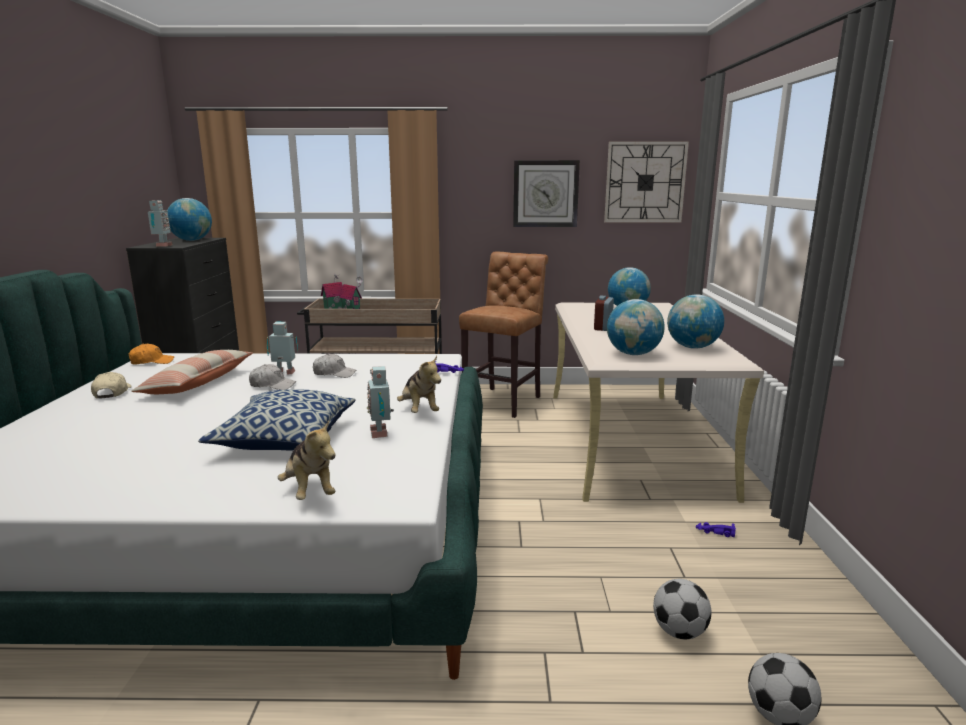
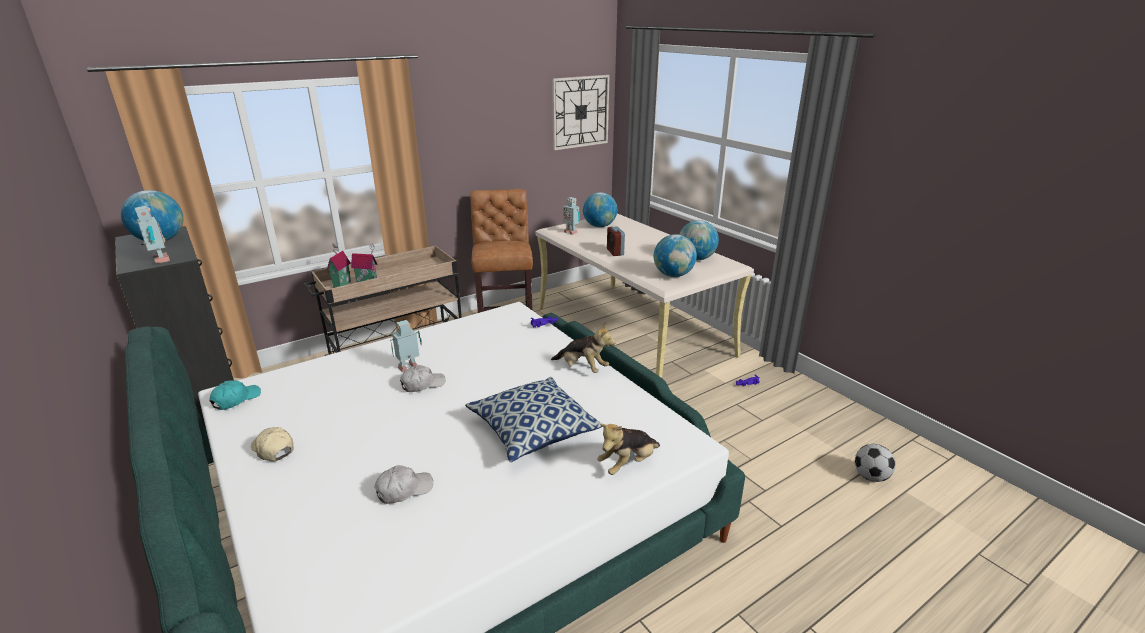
camera: 35 degrees left, 10 degrees up
orange cap [129,343,174,364] -> turquoise cap [210,380,261,410]
pillow [131,350,253,394] -> none
plush toy [278,420,336,500] -> plush toy turned 120 degrees clockwise [597,424,660,475]
white cap [313,354,356,378] -> white cap moved to [374,465,433,504]
toy robot [367,366,394,438] -> toy robot moved to [563,197,580,235]
wall clock [513,160,580,227] -> none
football [653,579,711,640] -> none

